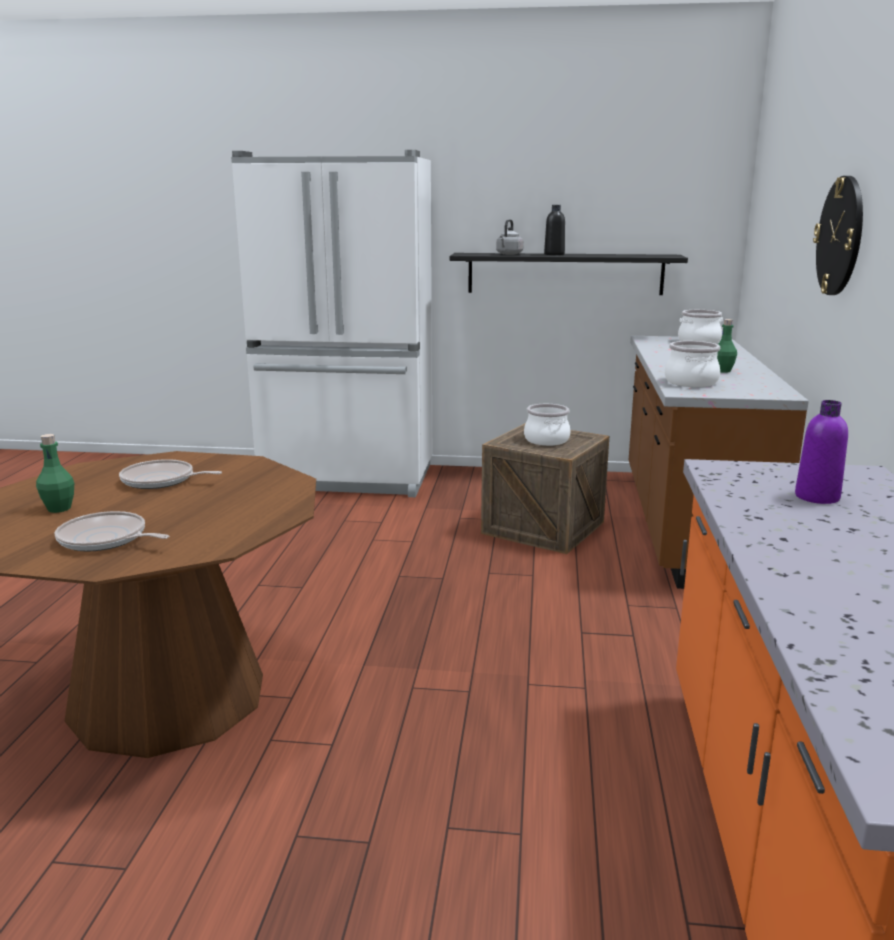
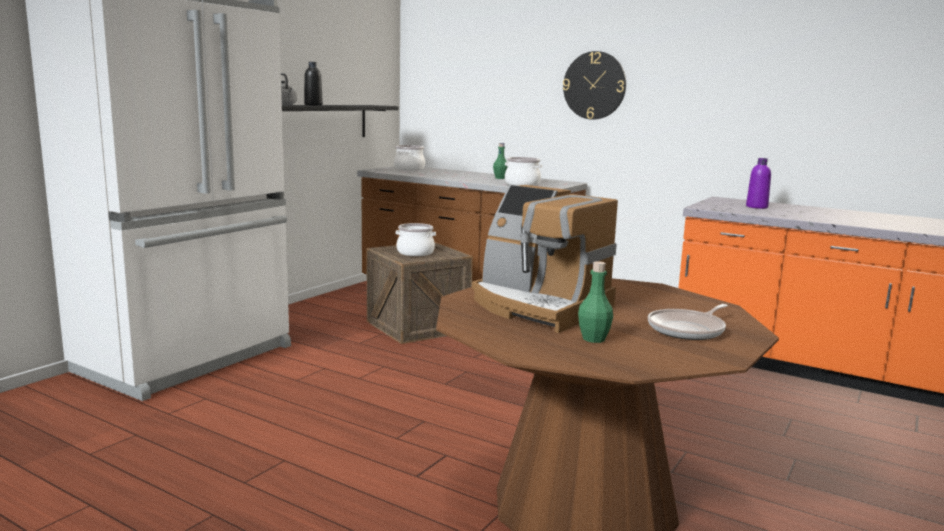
camera: 65 degrees left, 5 degrees down
frying pan [119,459,222,489] -> coffee machine [472,185,618,333]

